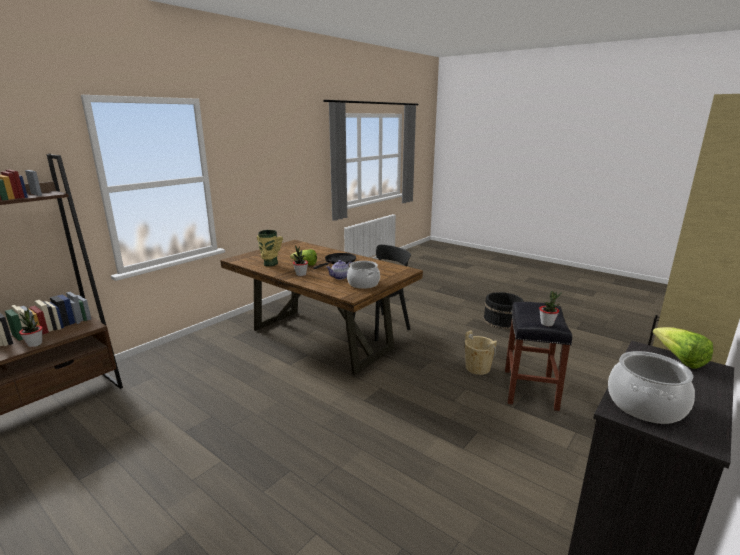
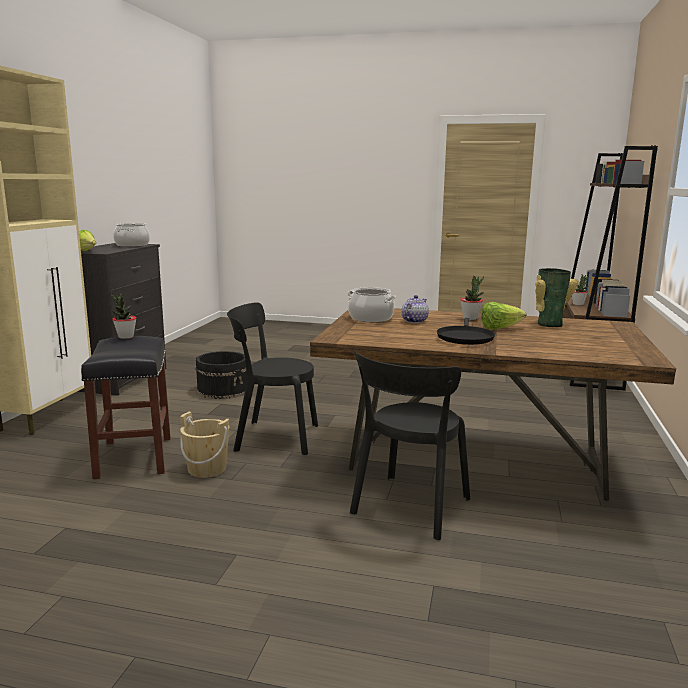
camera: 155 degrees right, 5 degrees down
black bucket [483,292,524,329] -> black bucket moved to [195,351,247,399]
none -> black chair [227,302,318,455]

